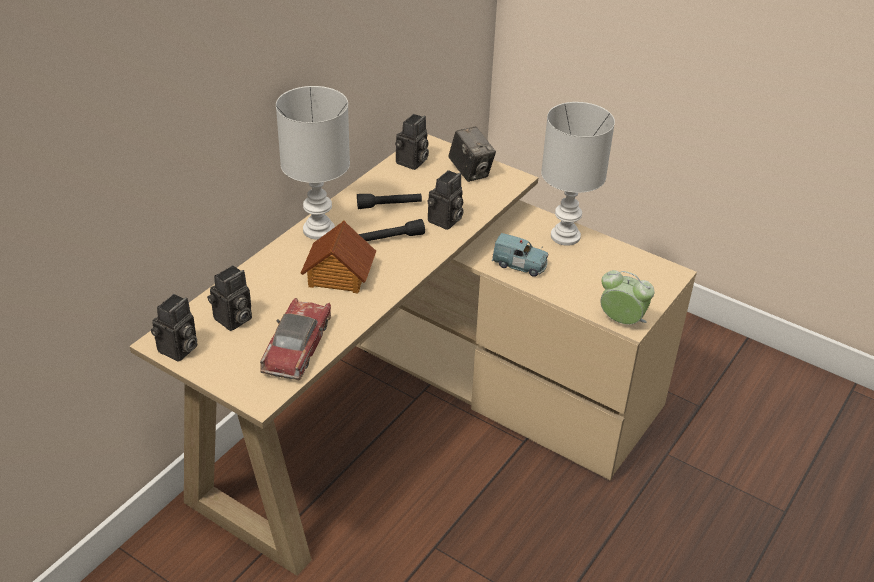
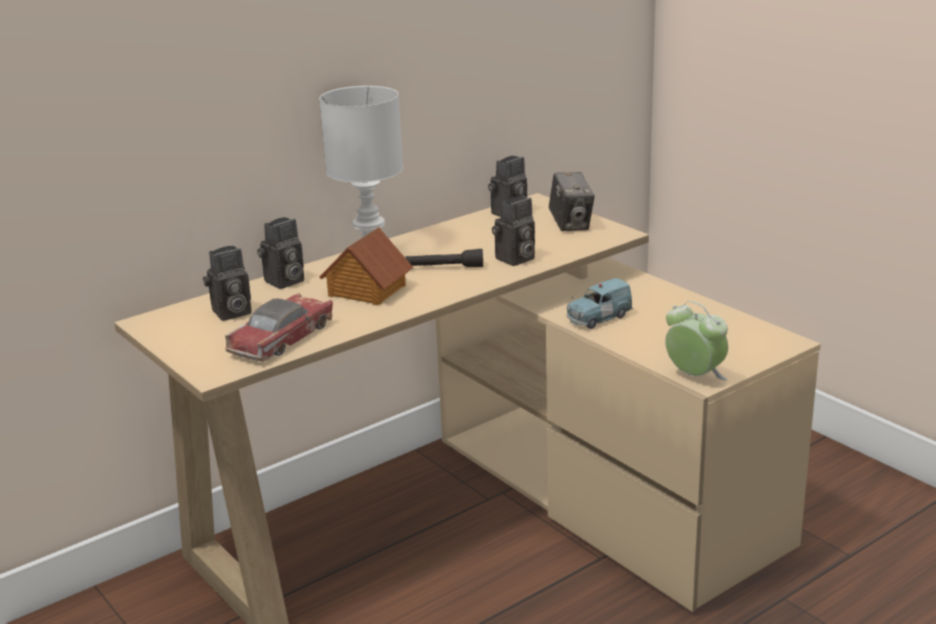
camera: 20 degrees right, 15 degrees down
camera [151,294,197,362] -> camera moved to [257,217,304,289]
black flashlight [357,194,422,209] -> none
blue toy car [492,233,548,277] -> blue toy car turned 105 degrees clockwise [567,278,633,329]
white table lamp [541,102,615,246] -> none

